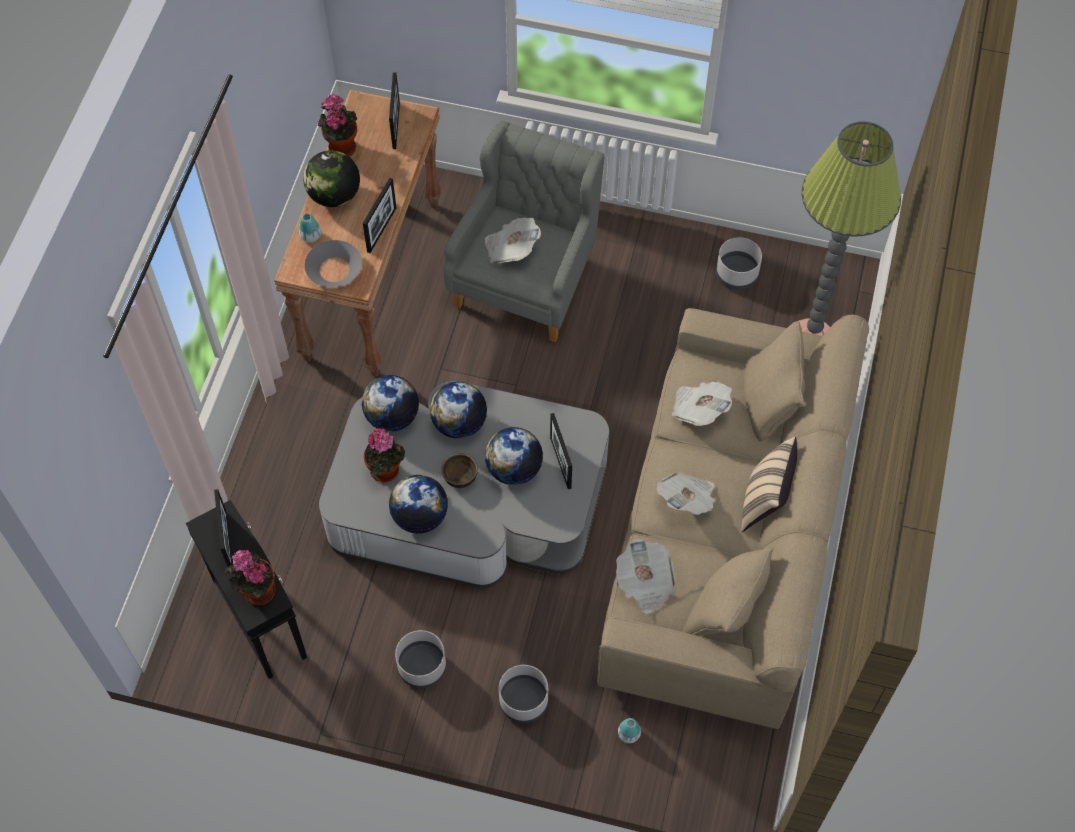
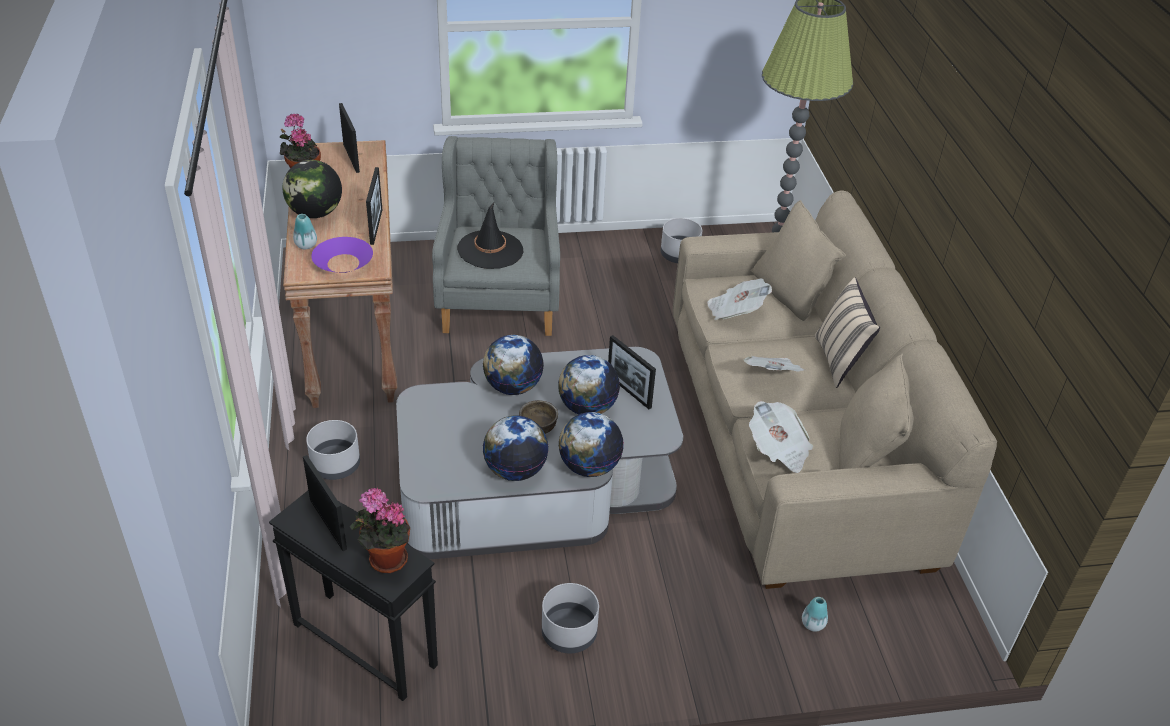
camera: 25 degrees left, 20 degrees down
grey bowl [305,240,362,288] -> purple bowl [311,237,373,273]
globe [362,375,419,432] -> globe moved to [558,412,624,477]
potted plant [364,428,405,483] -> none
newspaper [485,218,541,263] -> black hat [457,203,523,269]
grey planter [499,665,548,723] -> grey planter moved to [306,420,360,480]

